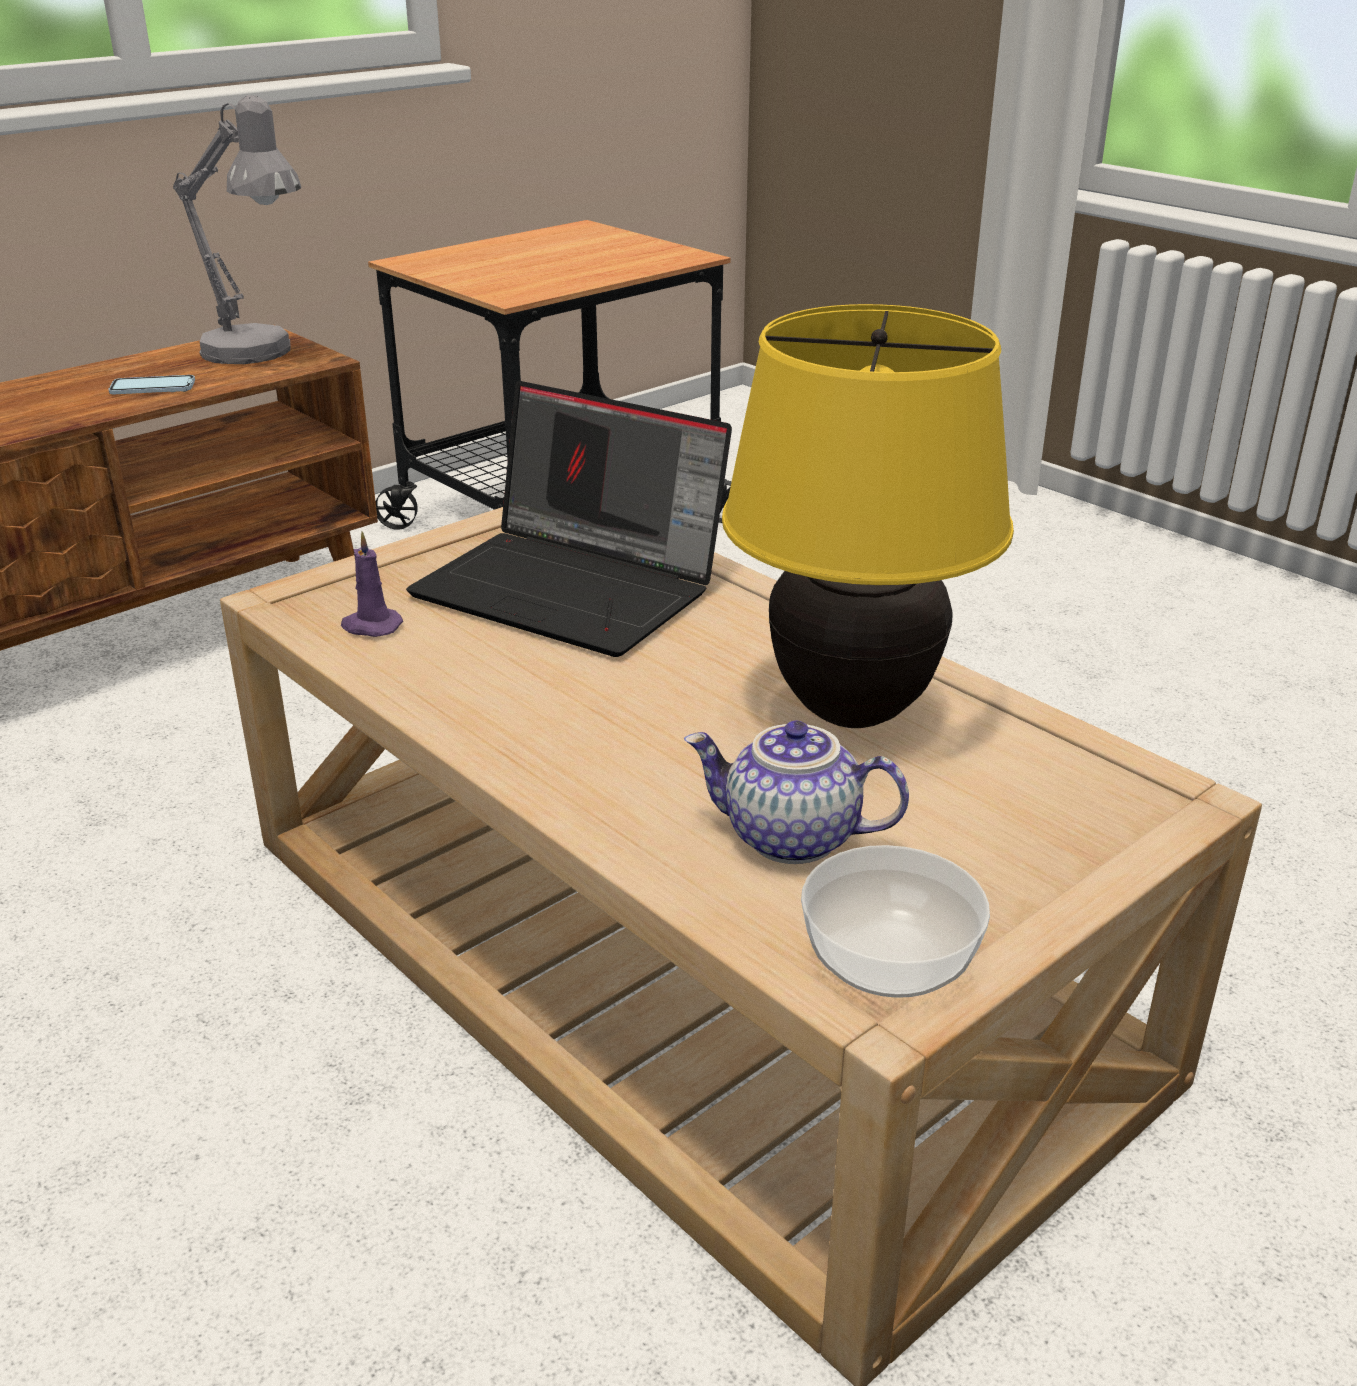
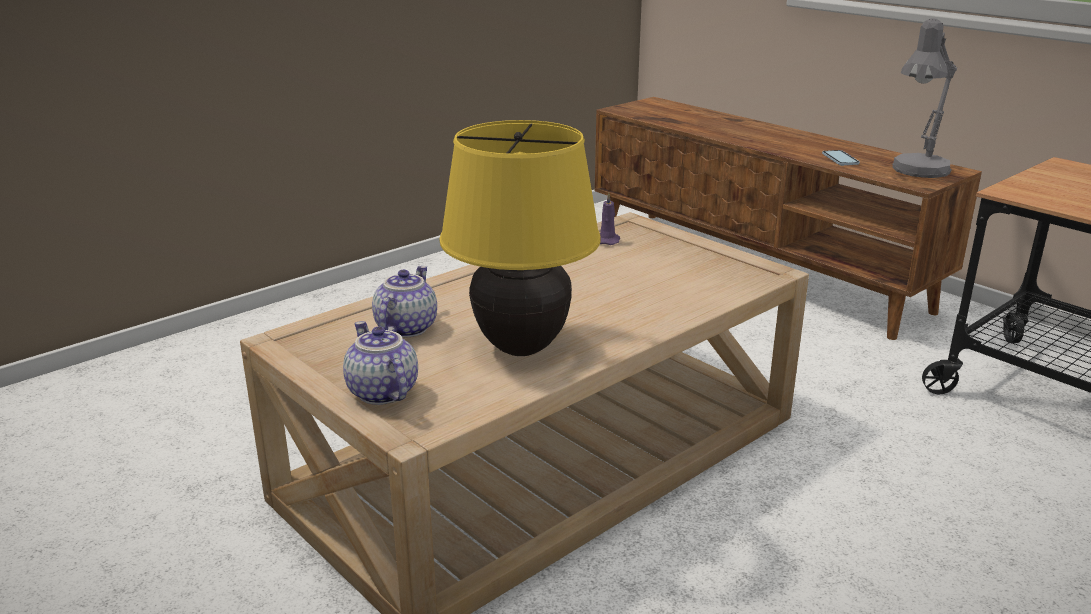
camera: 90 degrees right, 5 degrees down
laptop [406,381,732,657] -> none
bowl [801,845,990,998] -> none
none -> teapot [343,321,418,405]

